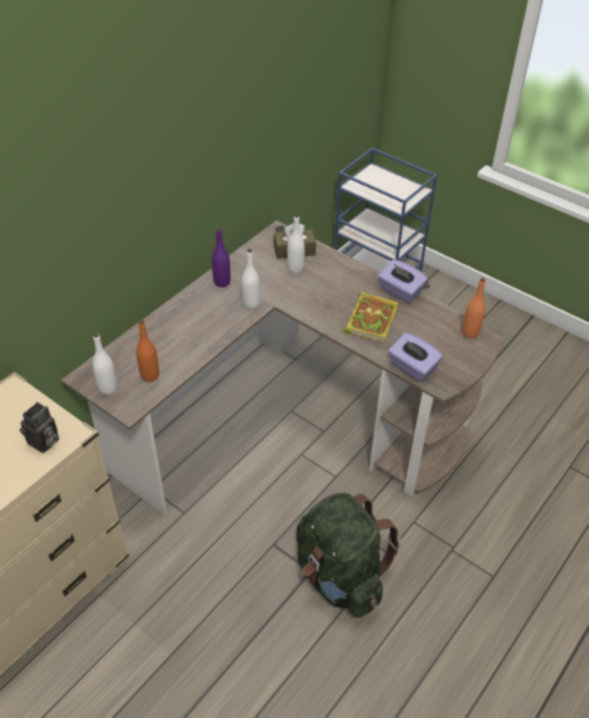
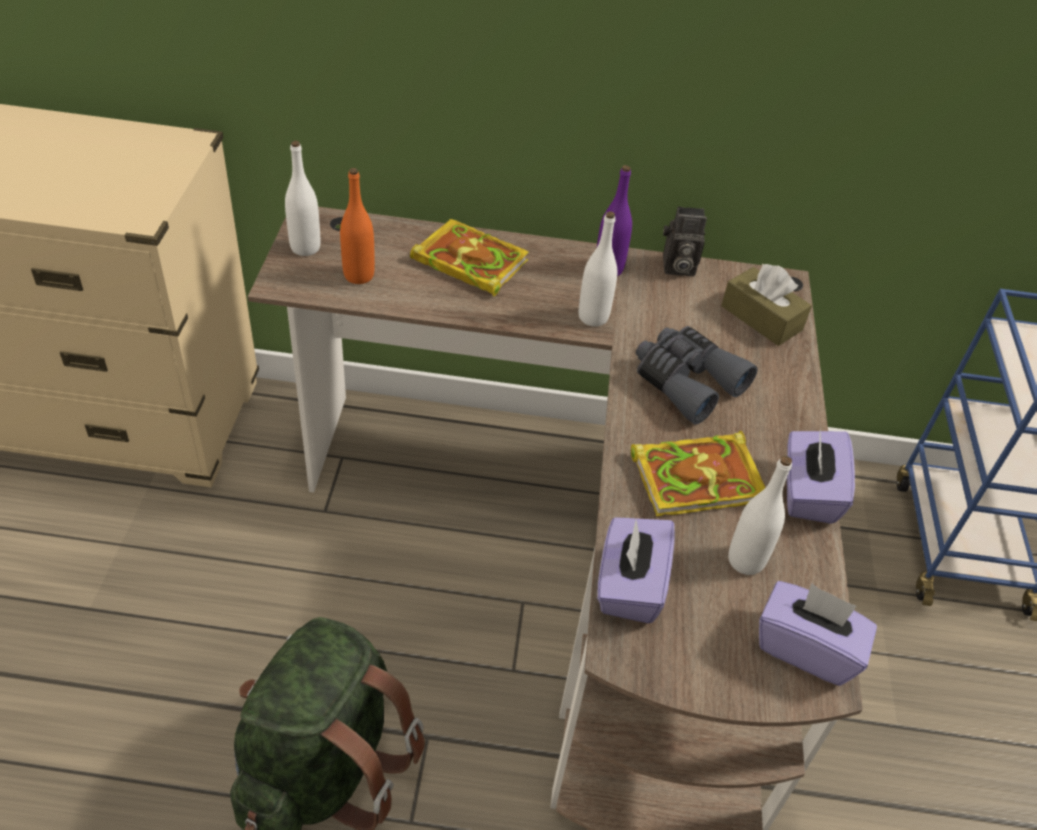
camera: 55 degrees right, 0 degrees up
camera [20,402,59,453] -> camera moved to [663,206,707,276]
white bottle [287,214,305,273] -> white bottle moved to [728,456,792,575]
orange bottle [462,278,485,338] -> purple tissue box [759,581,877,686]
none -> book [410,219,529,296]
none -> grey binoculars [636,326,758,425]

